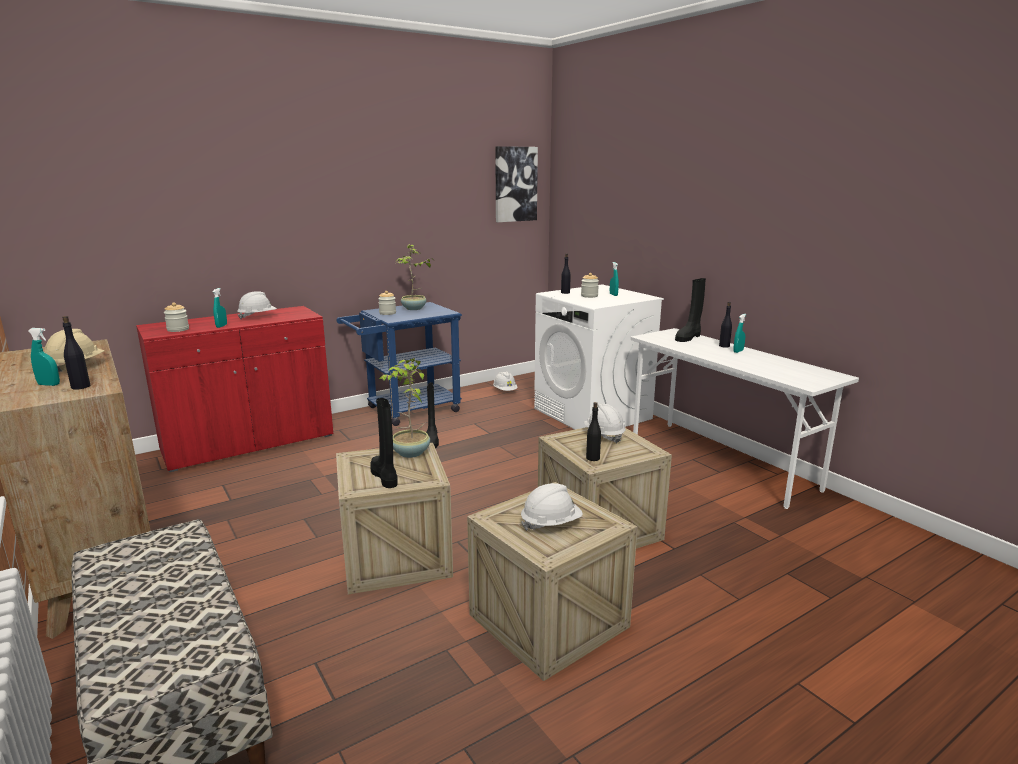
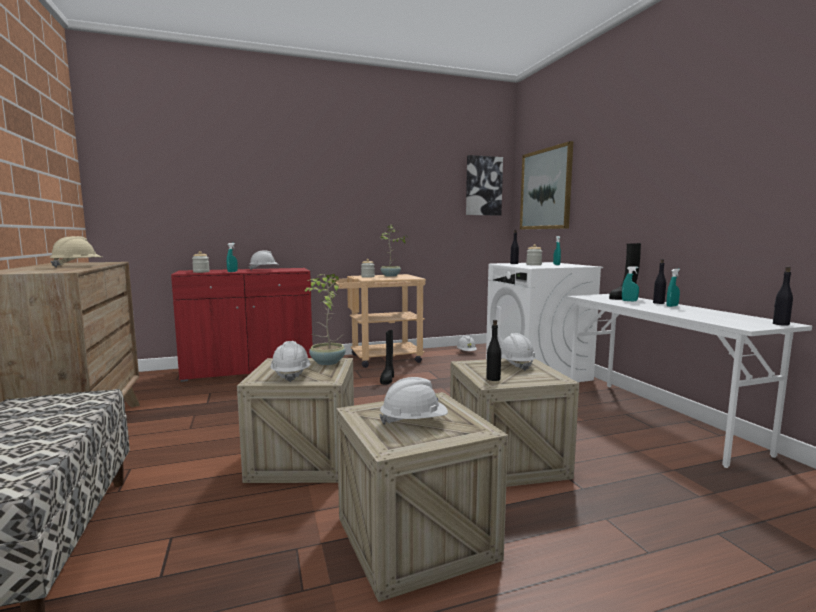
camera: 15 degrees right, 10 degrees down
turquoise spray bottle [28,328,60,386] -> turquoise spray bottle moved to [622,266,639,302]
black bottle [62,316,90,390] -> black bottle moved to [773,267,793,326]
blue cart [336,302,462,426] -> beige cart [330,274,426,368]
black boot [370,398,397,488] -> white hard hat [270,341,310,382]
none -> picture [520,141,573,230]

